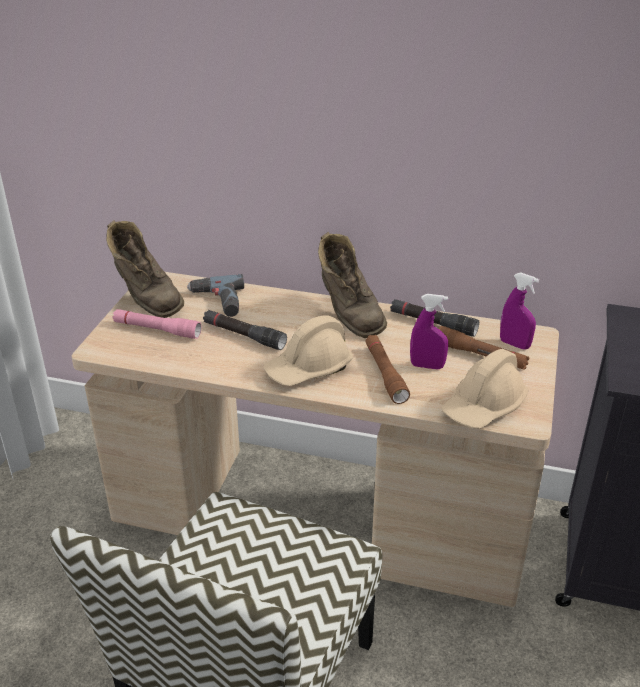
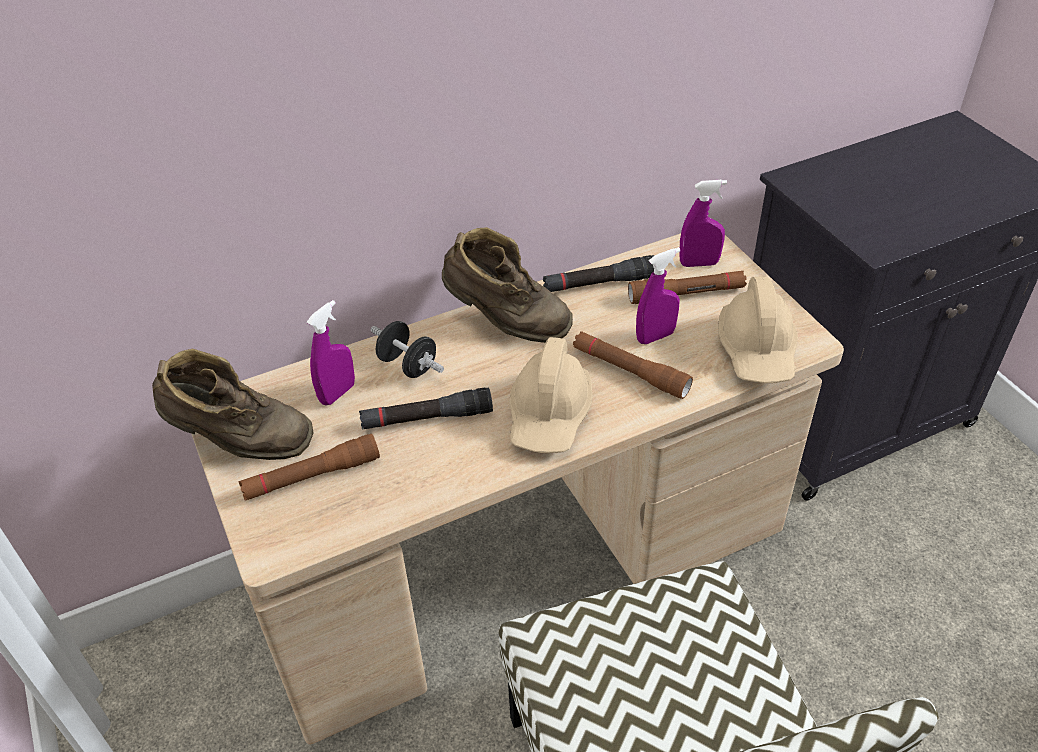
camera: 40 degrees left, 10 degrees up
pink flashlight [112,309,201,339] -> brown flashlight [239,434,380,501]
power drill [187,274,244,317] -> purple spray bottle [307,300,355,405]
none -> black dumbbell [371,321,444,378]

